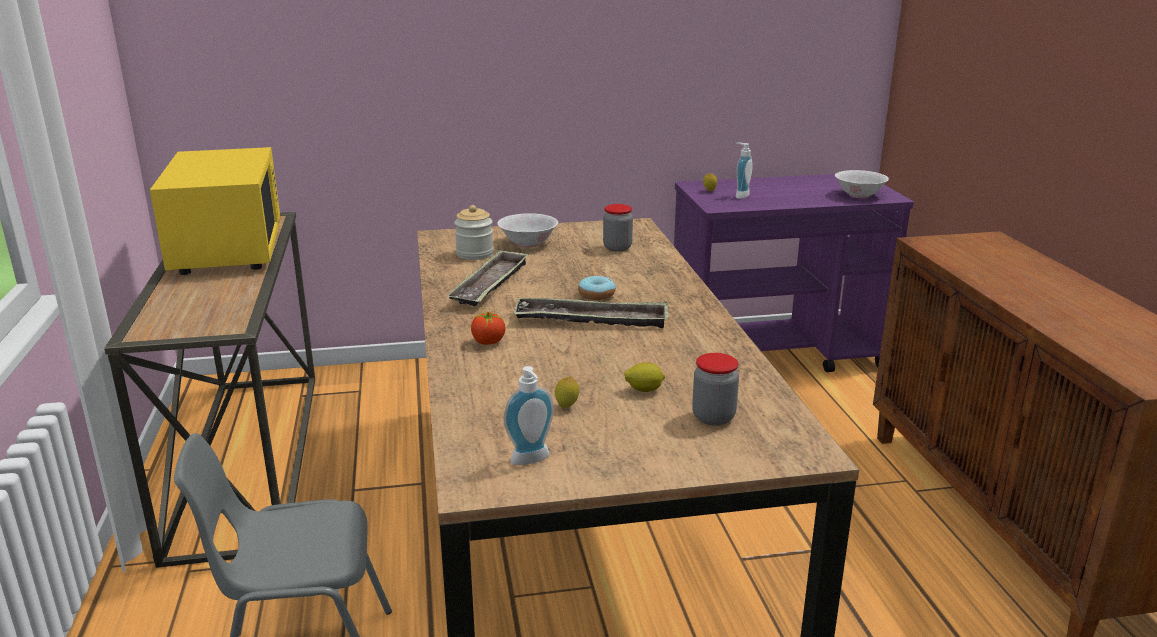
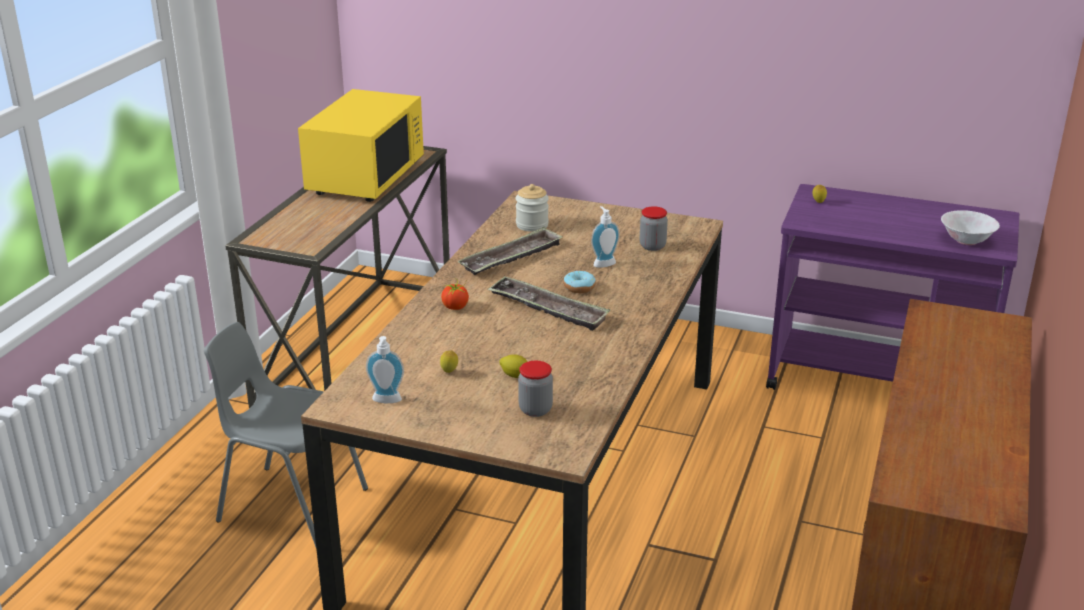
camera: 30 degrees right, 5 degrees up
white bowl [497,213,558,248] -> none
soap dispenser [736,142,753,199] -> soap dispenser moved to [591,206,620,268]

